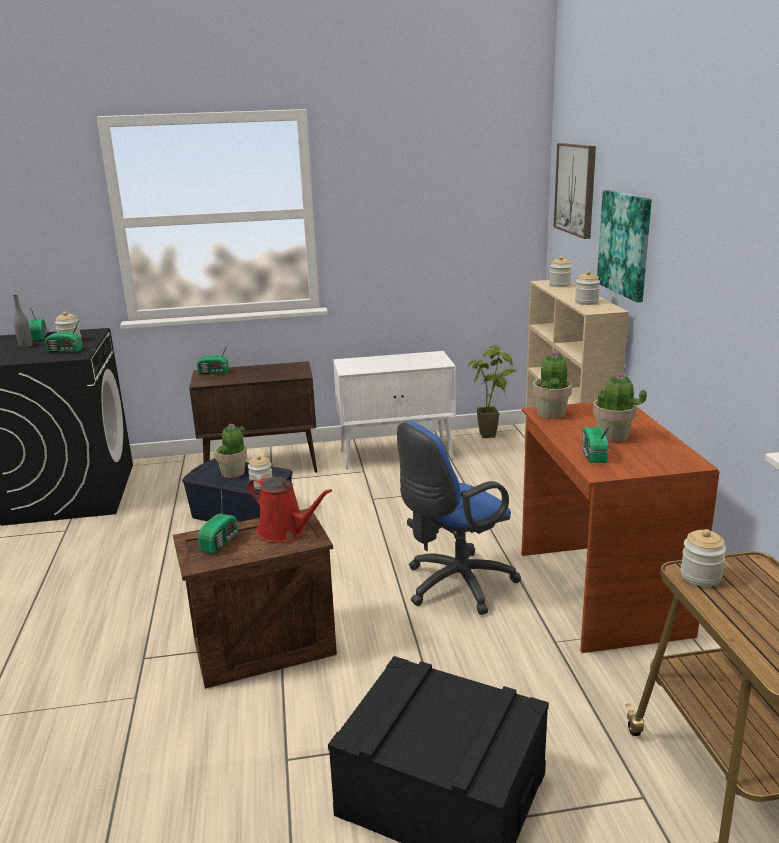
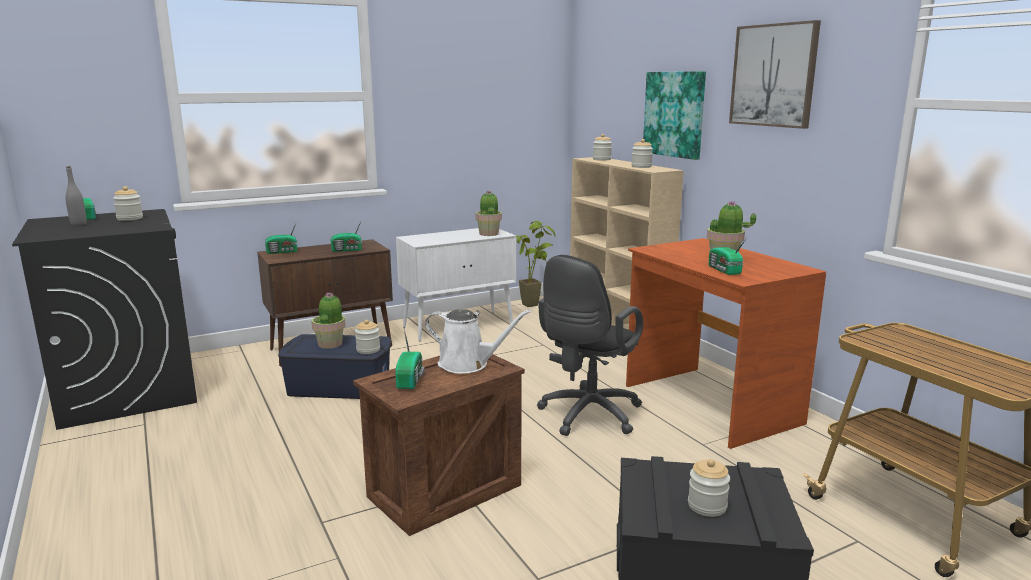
camera: 20 degrees left, 5 degrees down
radio [45,319,83,353] -> radio moved to [331,219,362,252]
red watering can [247,476,332,542] -> white watering can [425,309,531,374]
blue office chair [397,421,521,615] -> black office chair [537,255,643,436]
potted plant [533,350,572,419] -> potted plant moved to [476,190,502,236]
picture [554,143,596,239] -> picture moved to [729,20,821,129]
jar [680,529,726,587] -> jar moved to [688,459,730,517]

